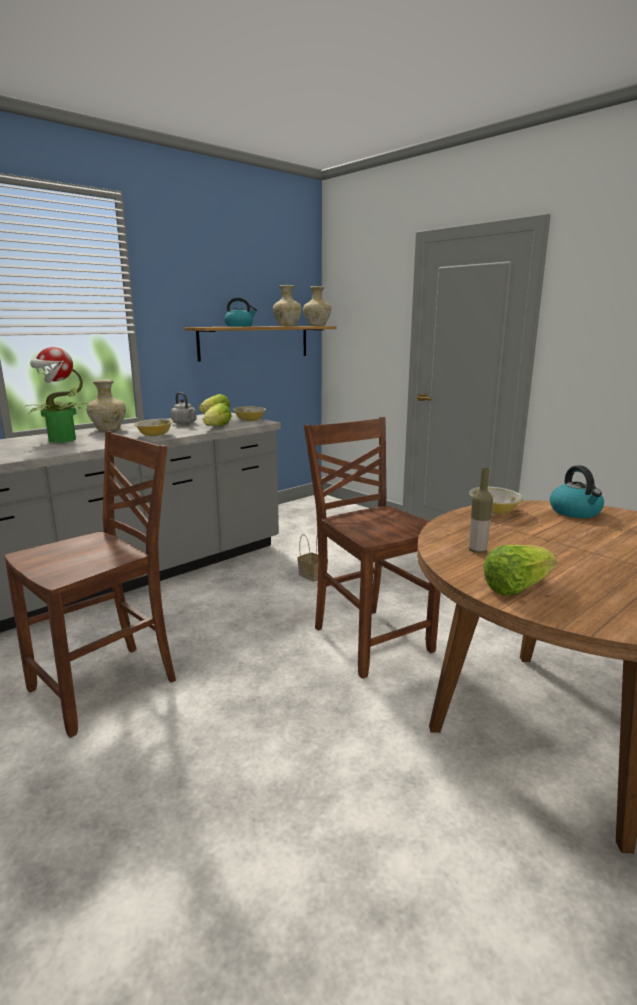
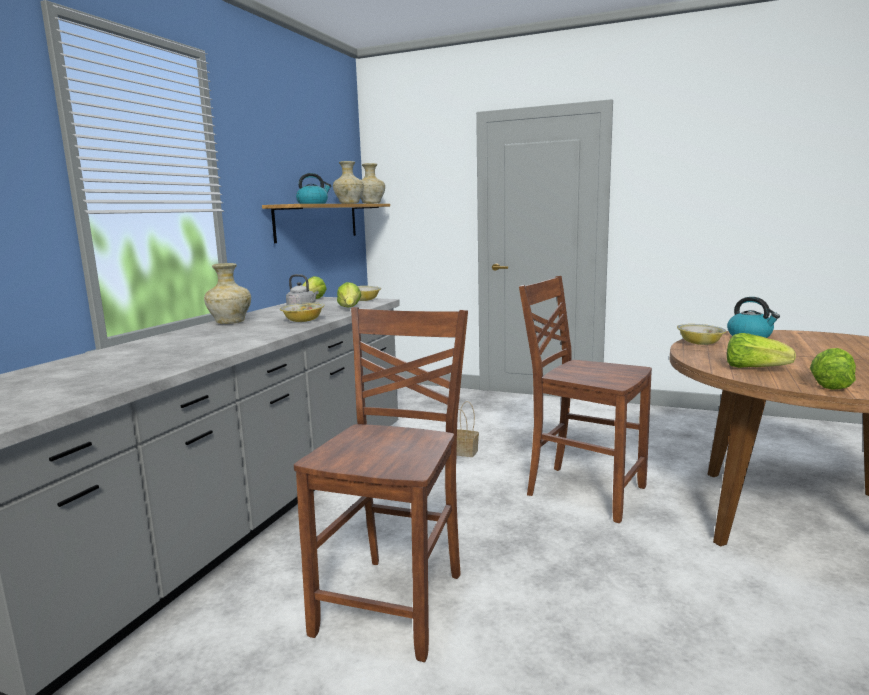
camera: 25 degrees left, 5 degrees down
potted plant [24,347,88,443] -> none
bottle [469,468,493,553] -> lettuce [727,333,796,368]

